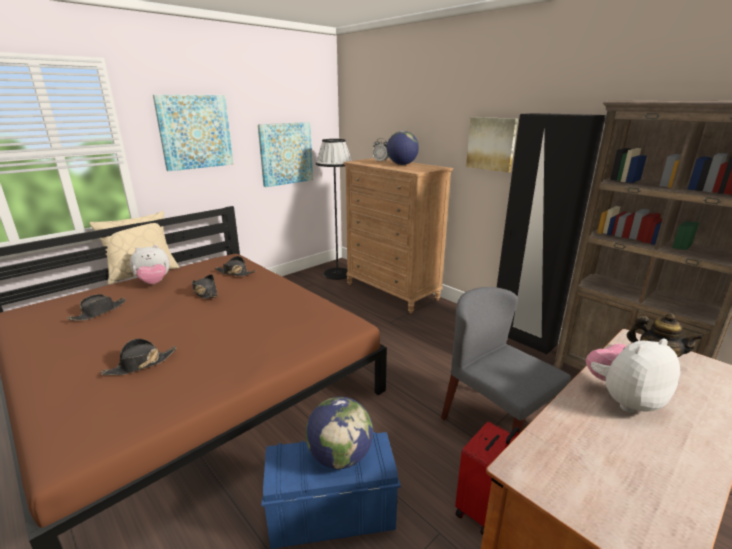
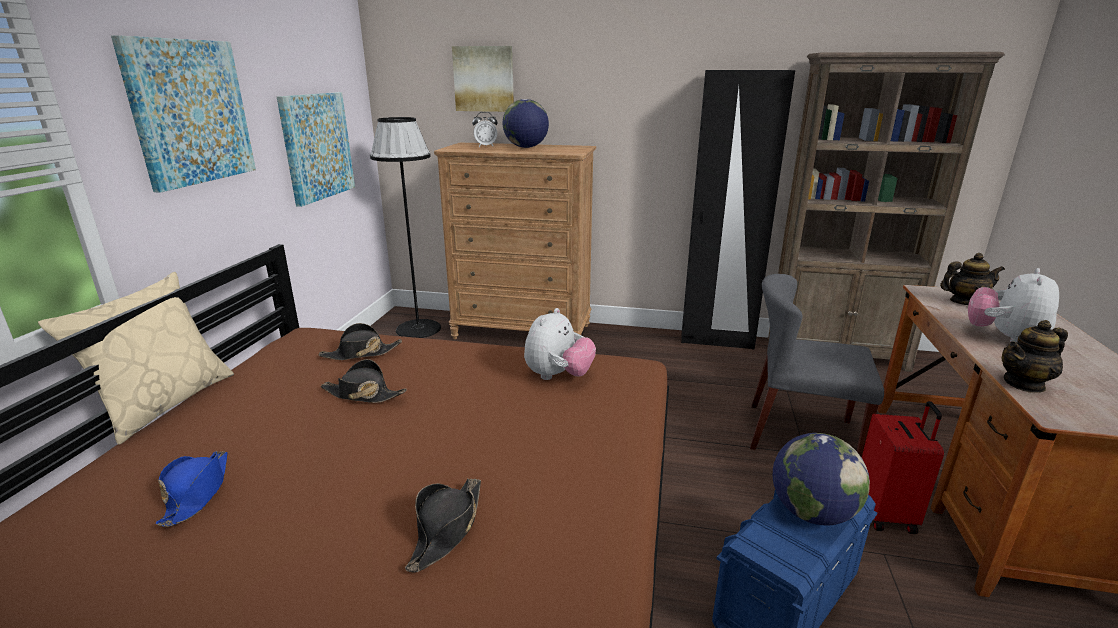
camera: 35 degrees left, 0 degrees up
black hat [67,294,126,321] -> blue hat [155,451,228,527]
plush toy [130,245,170,284] -> plush toy moved to [524,308,596,380]
picture [466,117,518,173] -> picture moved to [452,46,514,112]
none -> teapot [1002,320,1068,393]

